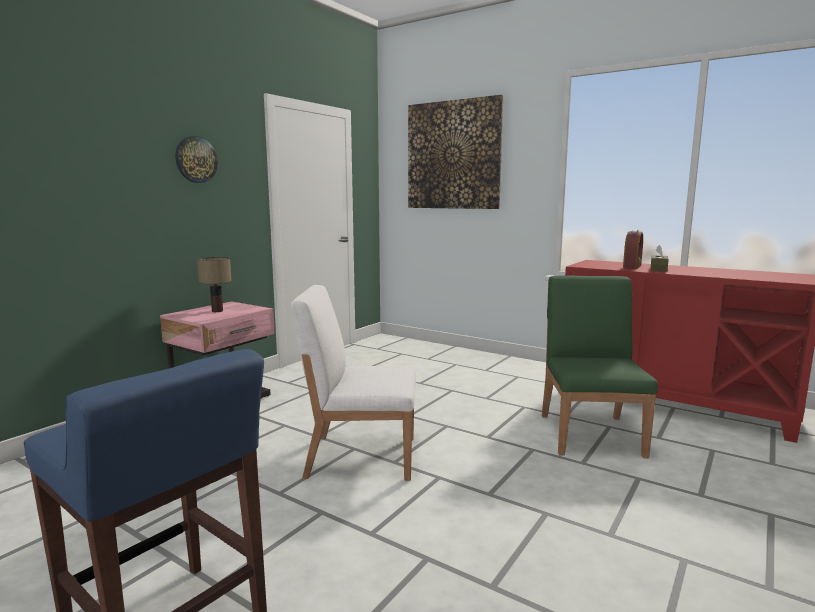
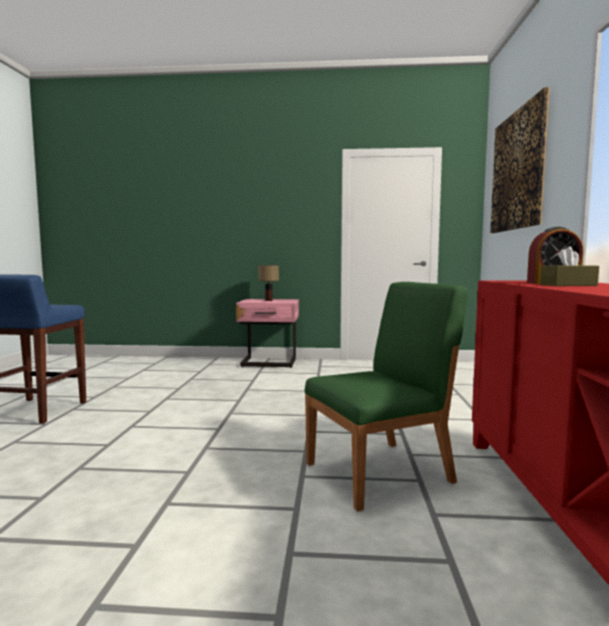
camera: 60 degrees right, 5 degrees down
wall clock [176,136,218,183] -> none
white chair [291,285,416,481] -> none

